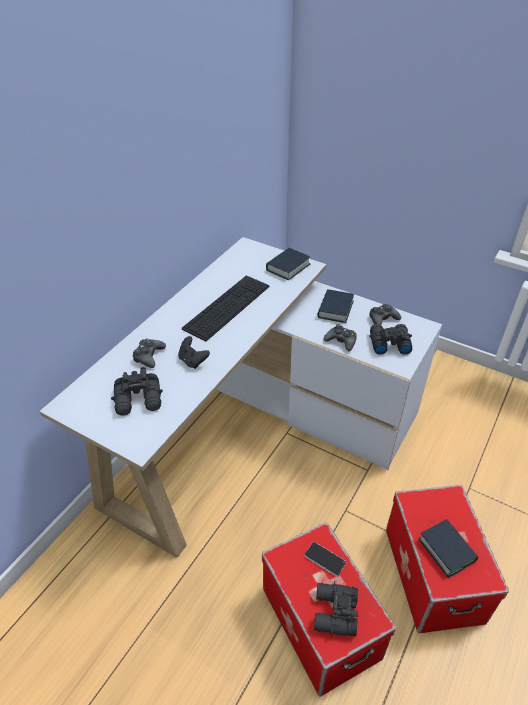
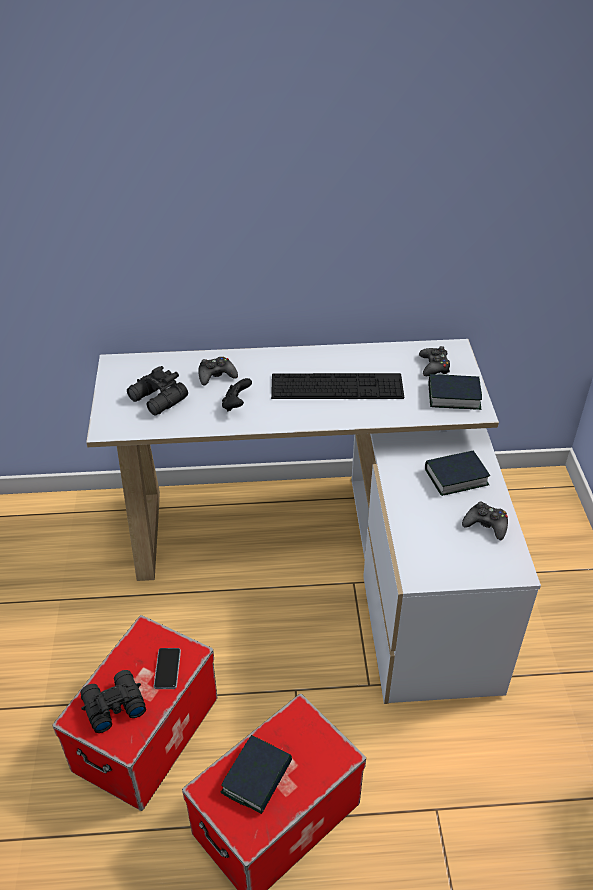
camera: 55 degrees right, 0 degrees up
black game controller [324,324,357,351] -> black game controller moved to [419,346,450,376]
black binoculars [369,324,412,355] -> none

